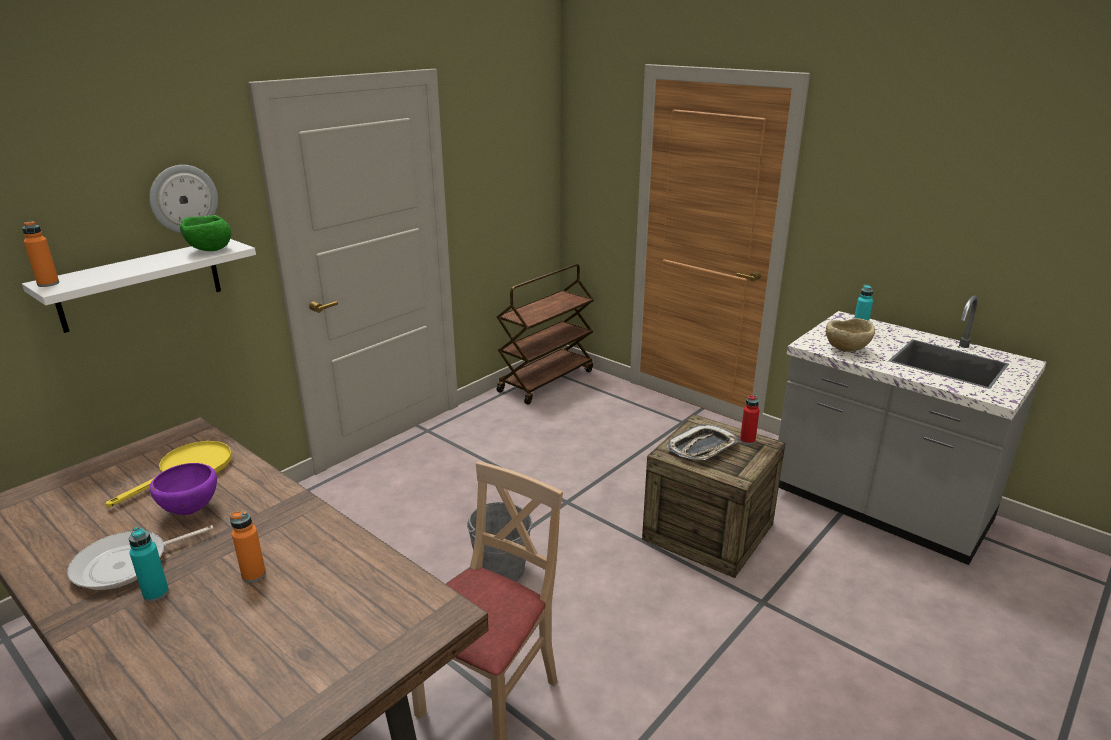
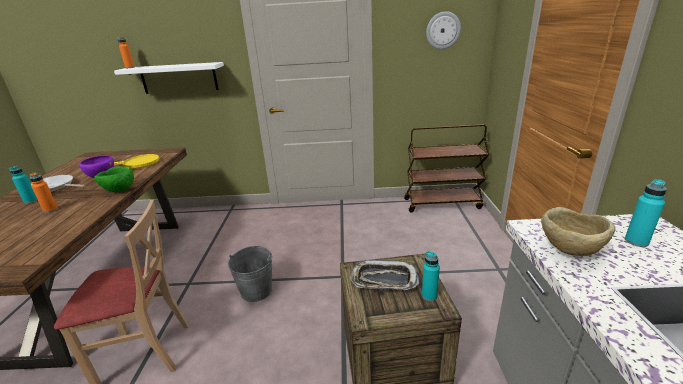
camera: 50 degrees right, 0 degrees up
wall clock [149,165,218,233] -> wall clock moved to [426,11,461,49]
green bowl [180,215,231,251] -> green bowl moved to [94,166,134,192]
red bottle [740,395,760,445] -> turquoise bottle [422,251,440,301]

